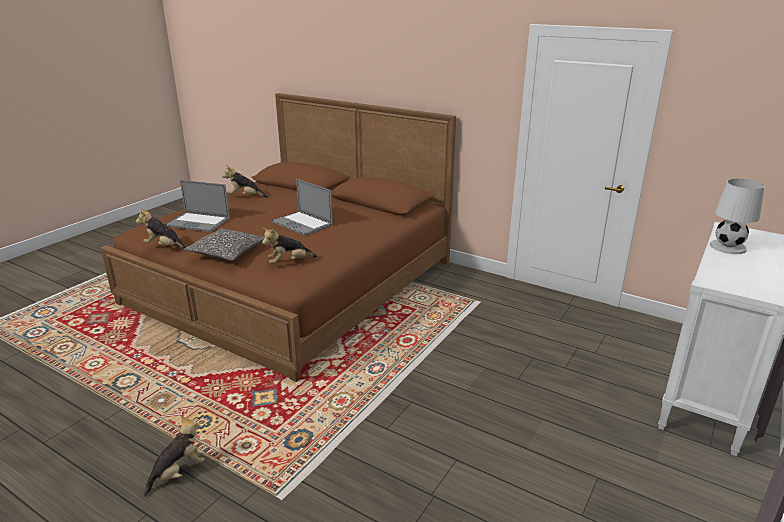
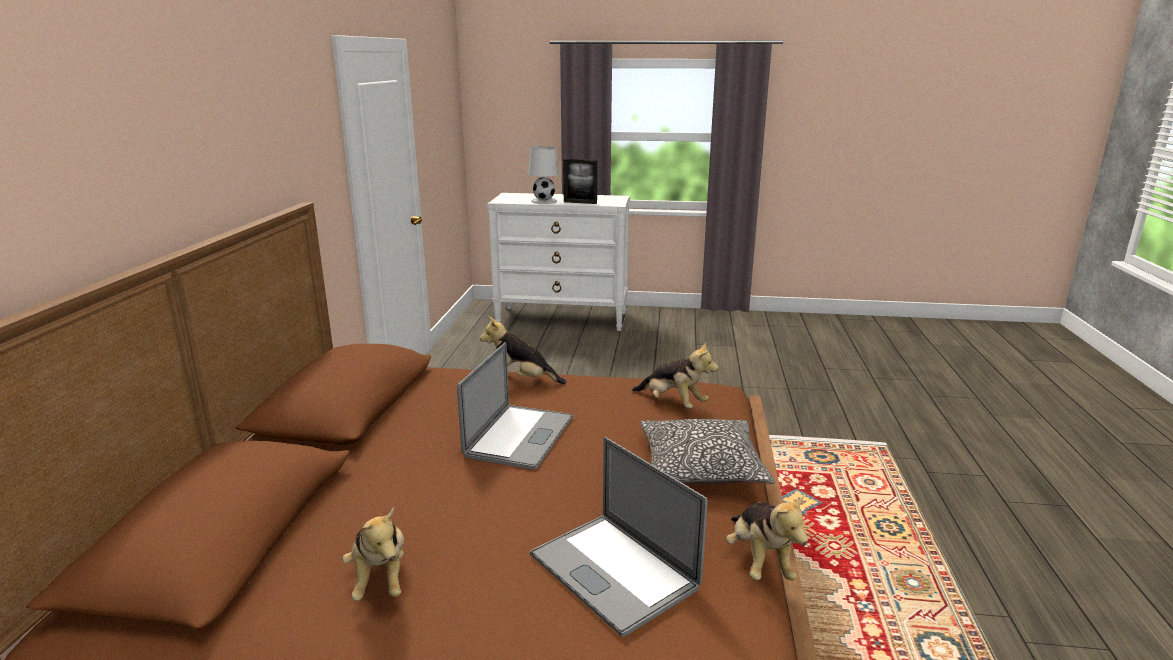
camera: 115 degrees left, 5 degrees down
plush toy [143,416,204,497] -> plush toy moved to [480,316,566,384]
laptop [165,180,230,232] -> laptop turned 150 degrees clockwise [530,437,708,637]
none -> picture frame [563,159,597,204]

